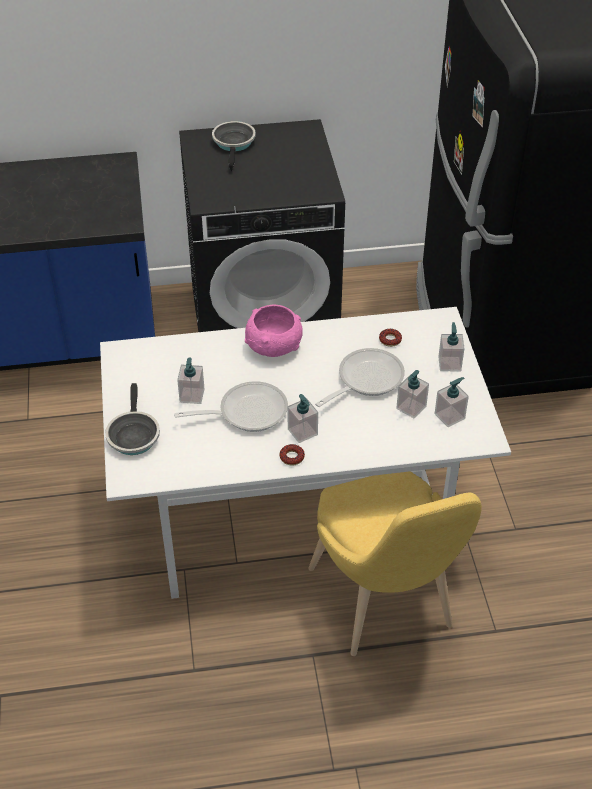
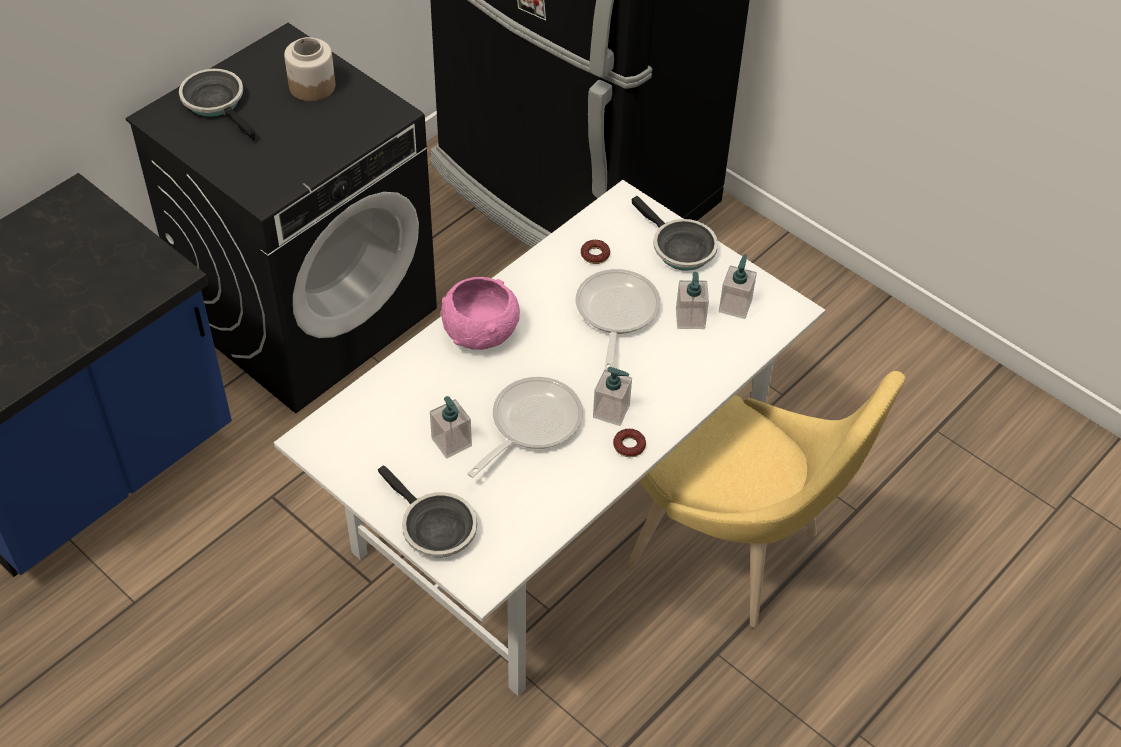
camera: 40 degrees left, 5 degrees up
soap dispenser [438,322,465,371] -> frying pan [632,196,718,271]
none -> jar [284,37,335,102]

